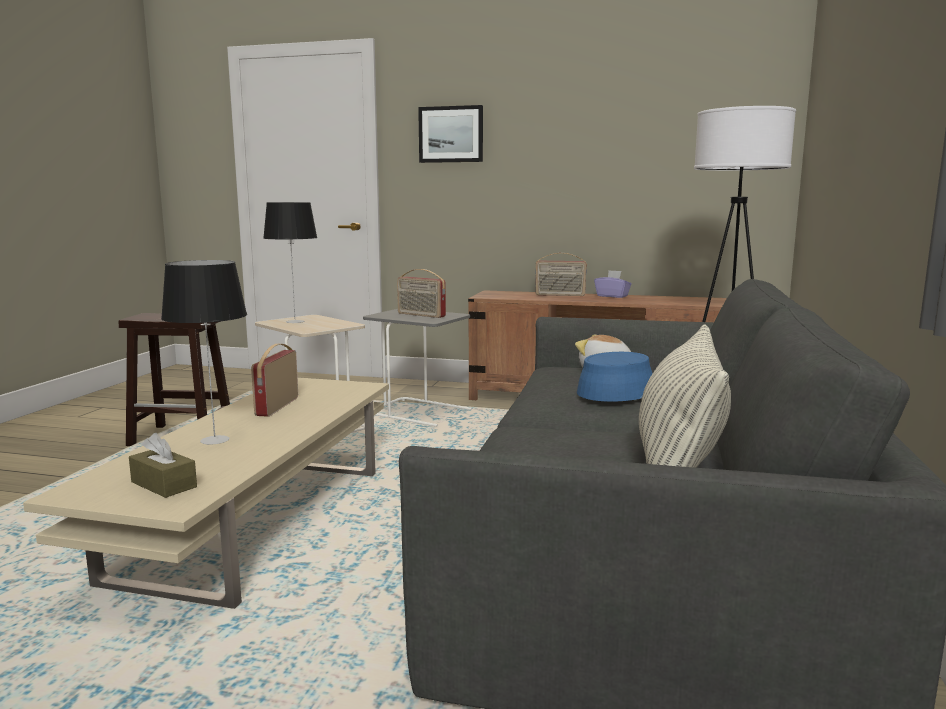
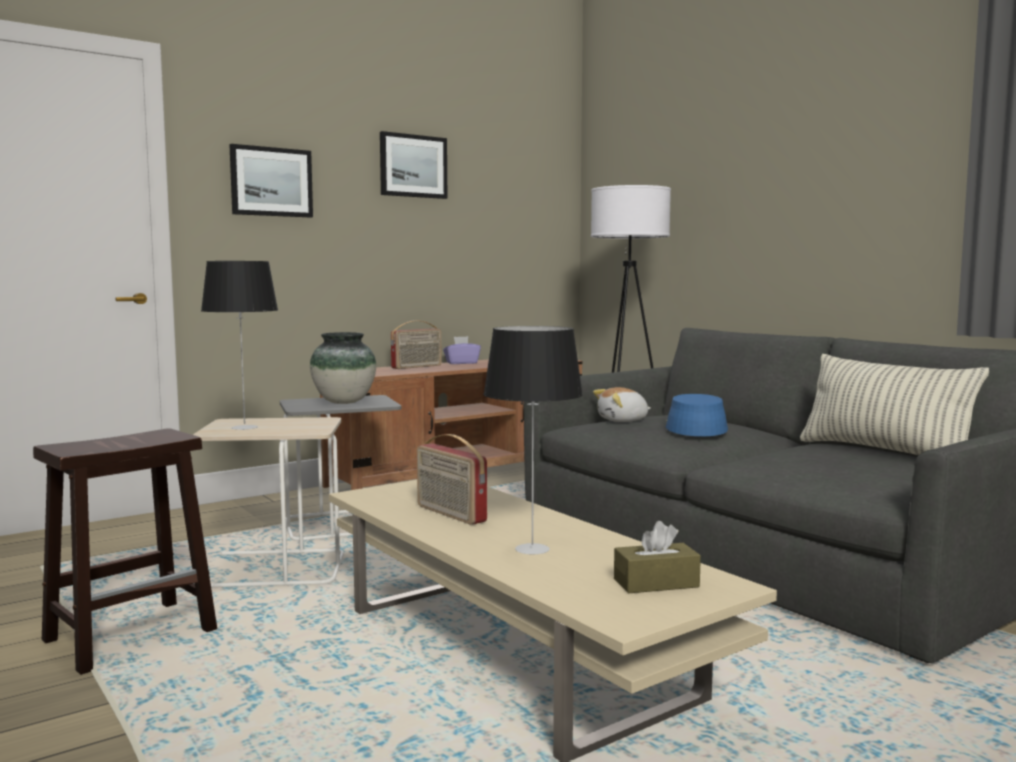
camera: 50 degrees left, 5 degrees down
radio [397,269,446,318] -> vase [310,332,376,404]
none -> picture [380,131,447,199]

